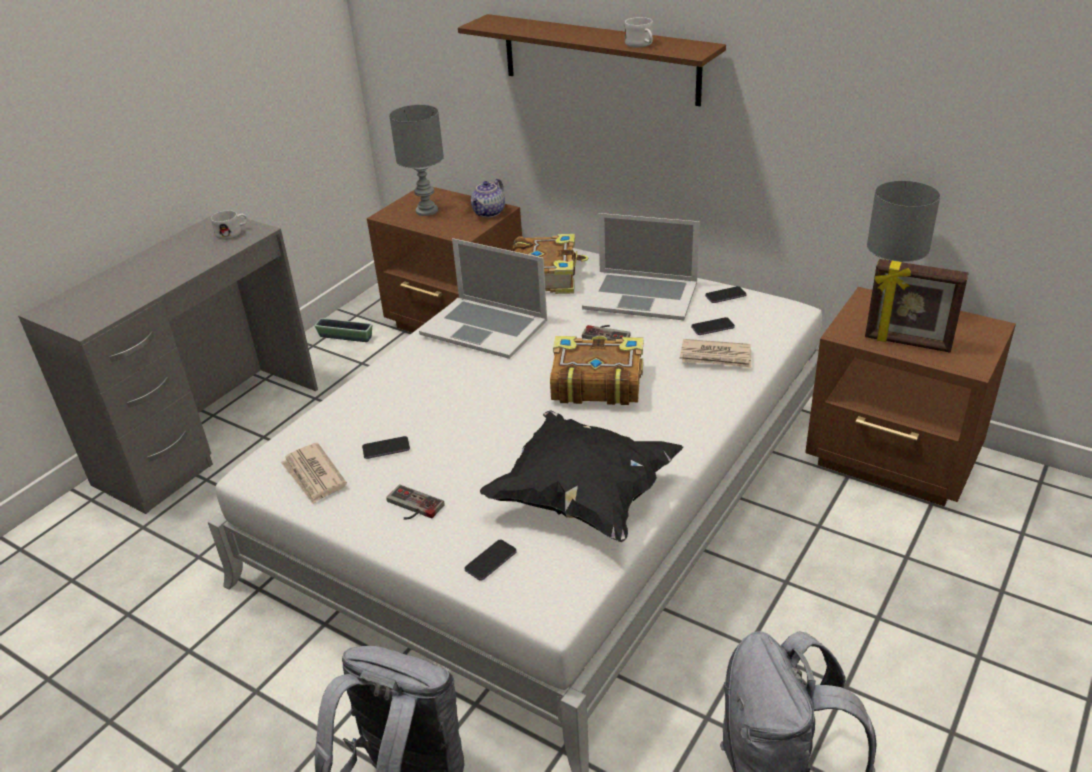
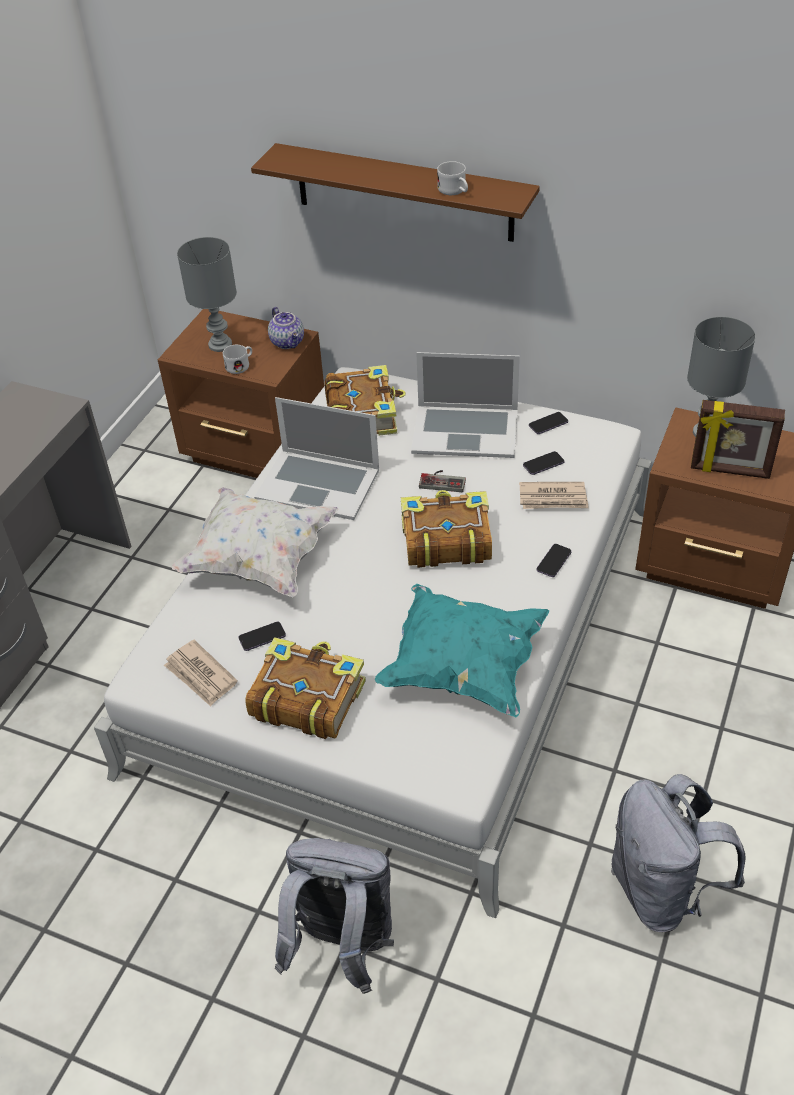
camera: 10 degrees left, 10 degrees up
white mug [211,210,248,240] -> white mug moved to [223,345,252,374]
planter [314,318,372,342] -> none
game controller [386,484,445,519] -> book [245,637,366,739]
phone [465,540,517,581] -> phone moved to [536,544,572,577]
teapot [471,179,505,218] -> teapot turned 45 degrees counterclockwise [268,307,304,349]
black pillow [480,410,683,542] -> turquoise pillow [375,584,549,717]
none -> white pillow [172,487,339,597]

